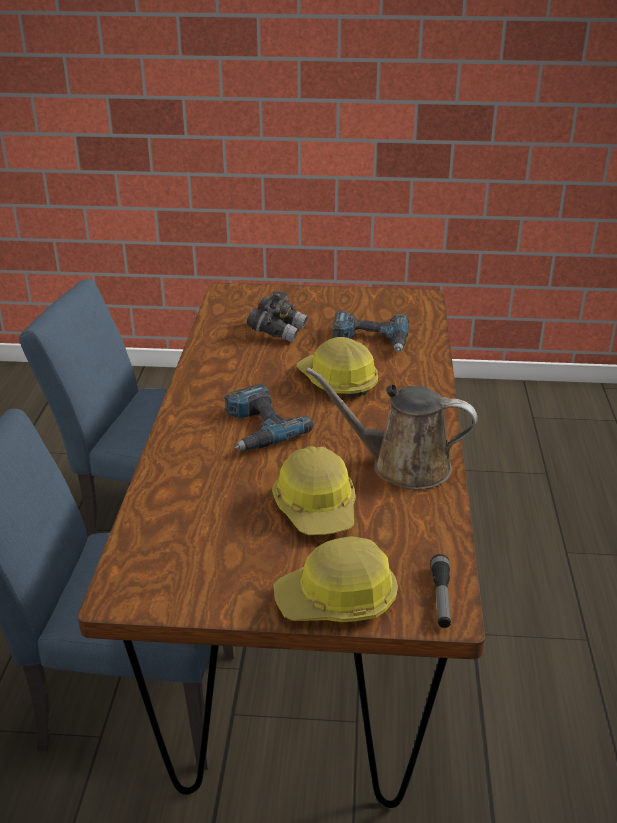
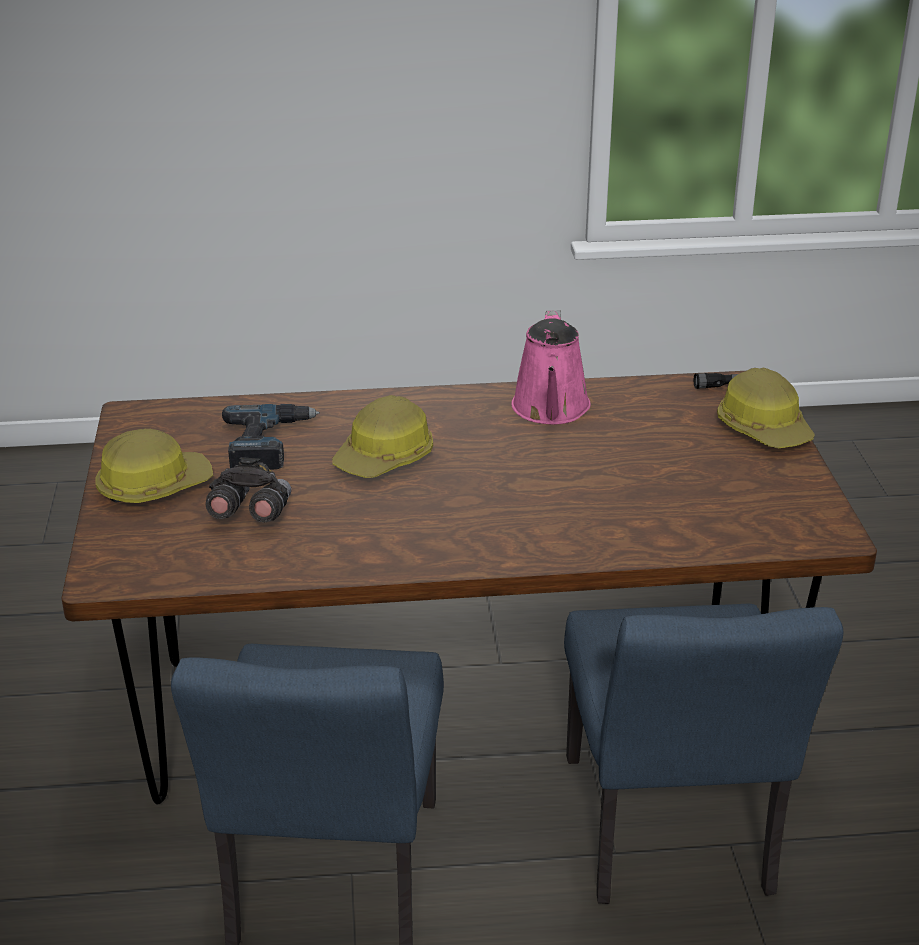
camera: 100 degrees left, 0 degrees up
power drill [224,384,314,451] -> none
hard hat [272,446,356,535] -> hard hat moved to [95,429,213,503]
brown watering can [306,368,477,490] -> pink watering can [512,310,591,425]

